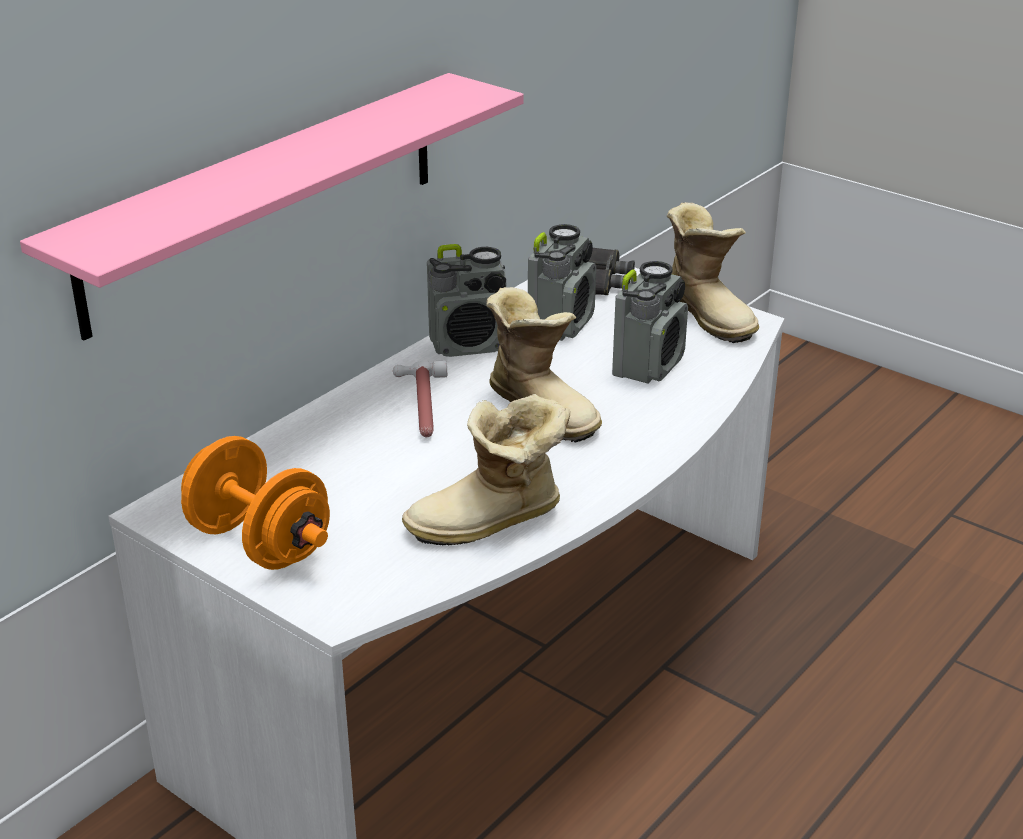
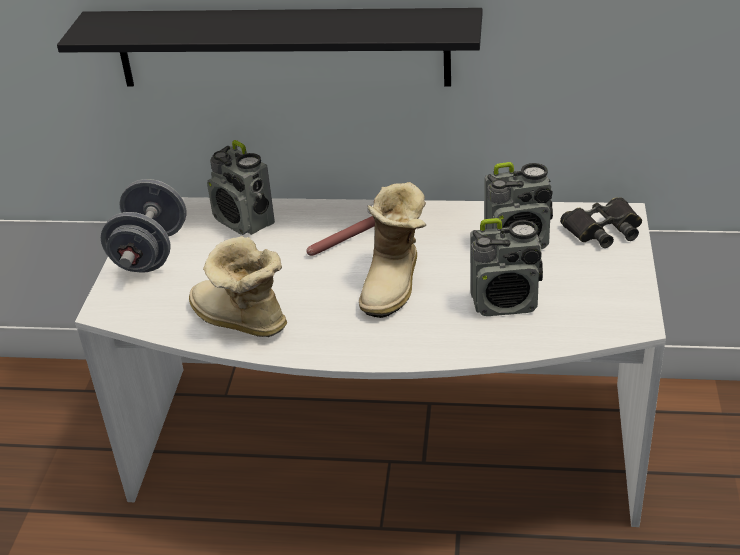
camera: 60 degrees right, 5 degrees up
pink shelf [20,73,524,340] -> black shelf [57,8,482,87]
orange dumbbell [181,436,330,570] -> grey dumbbell [101,179,186,273]
radio [427,244,506,357] -> radio moved to [207,140,275,235]
boot [667,202,759,343] -> none

